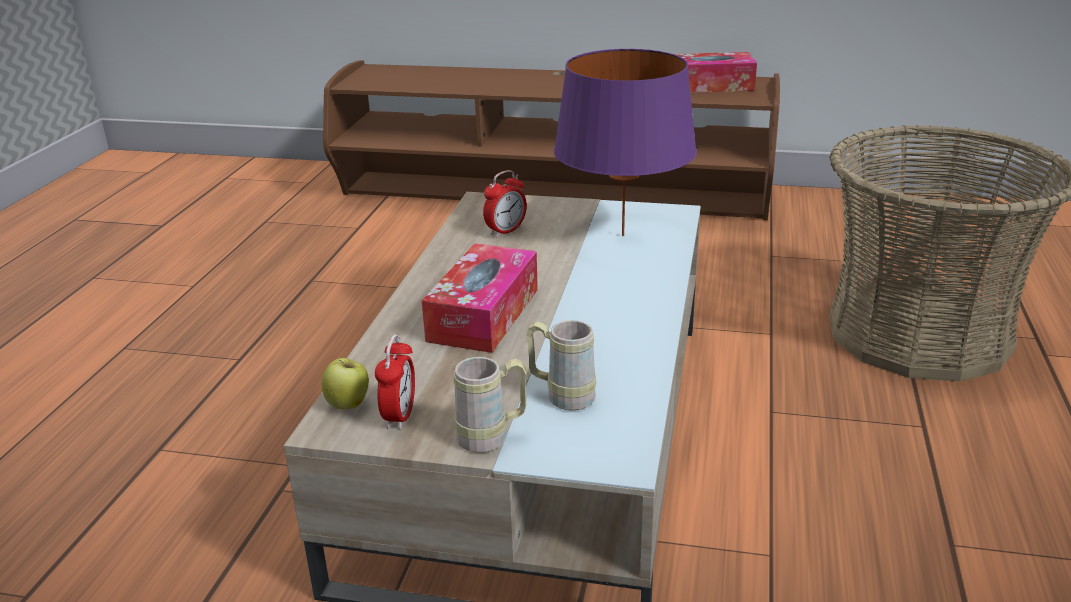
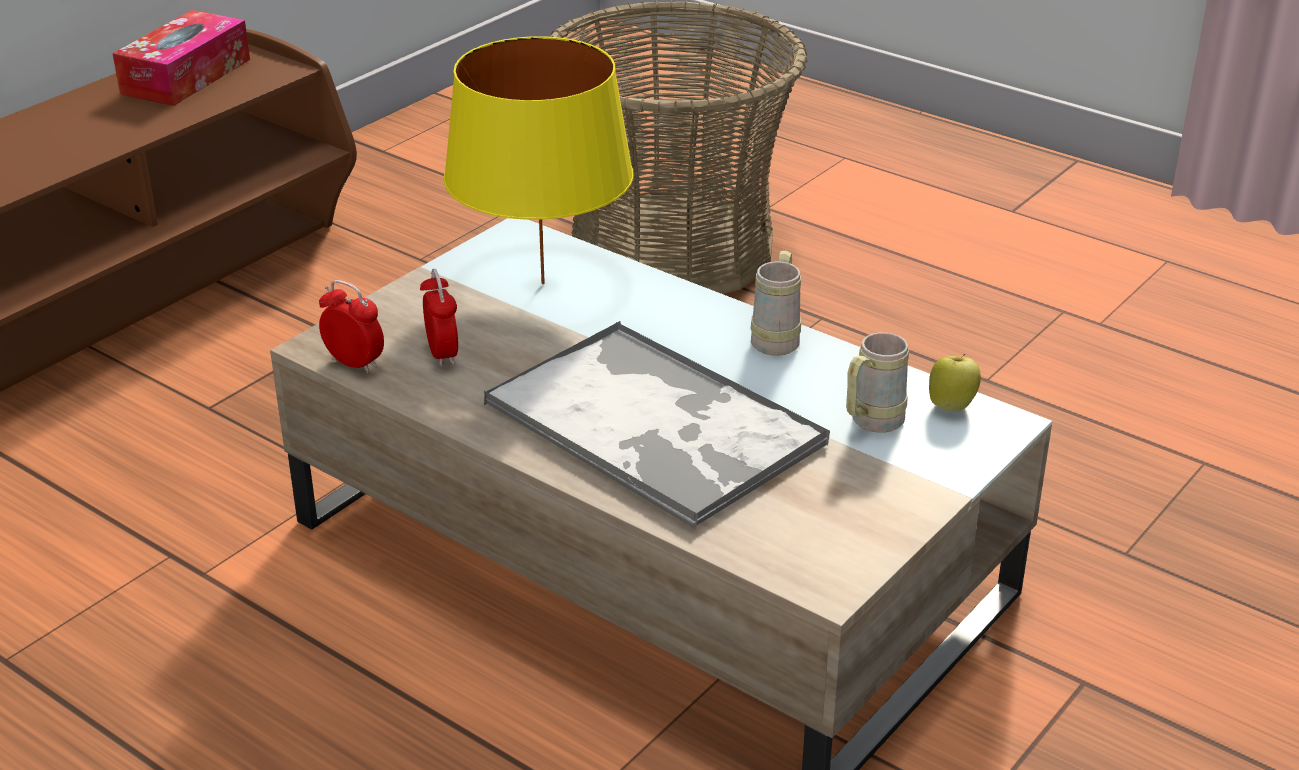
camera: 65 degrees left, 5 degrees up
apple [321,358,369,410] -> apple moved to [929,354,981,412]
alarm clock [375,334,415,430] -> alarm clock moved to [319,280,384,373]
tissue box [422,244,538,353] -> tray [484,321,830,529]
beige mug [454,357,527,453] -> beige mug moved to [751,251,801,356]
purple table lamp [554,49,697,236] -> yellow table lamp [443,36,633,284]

